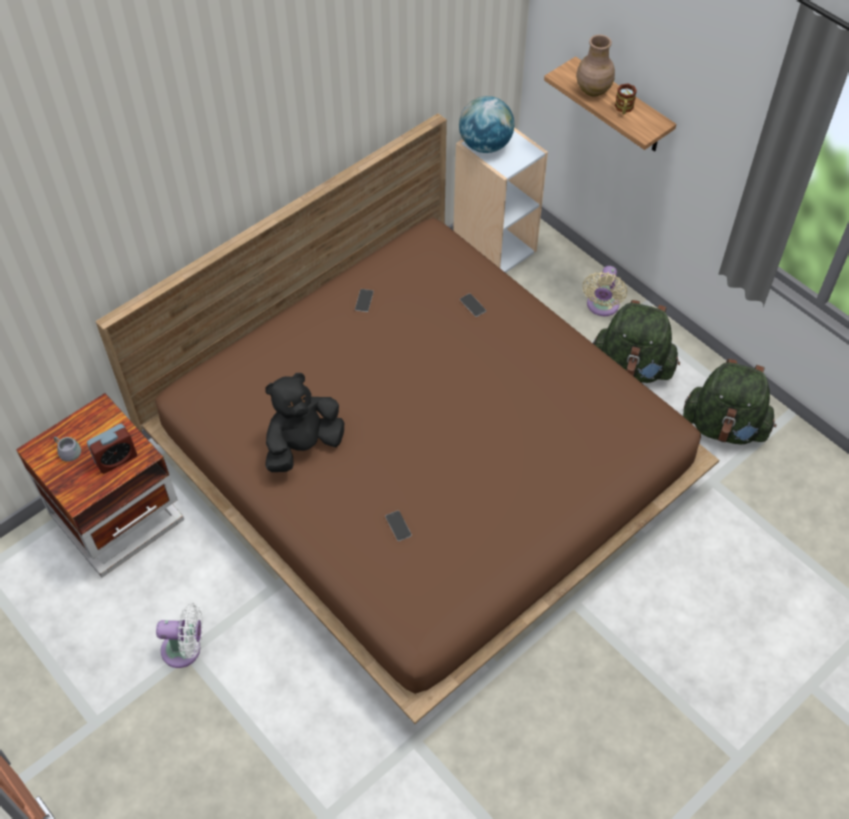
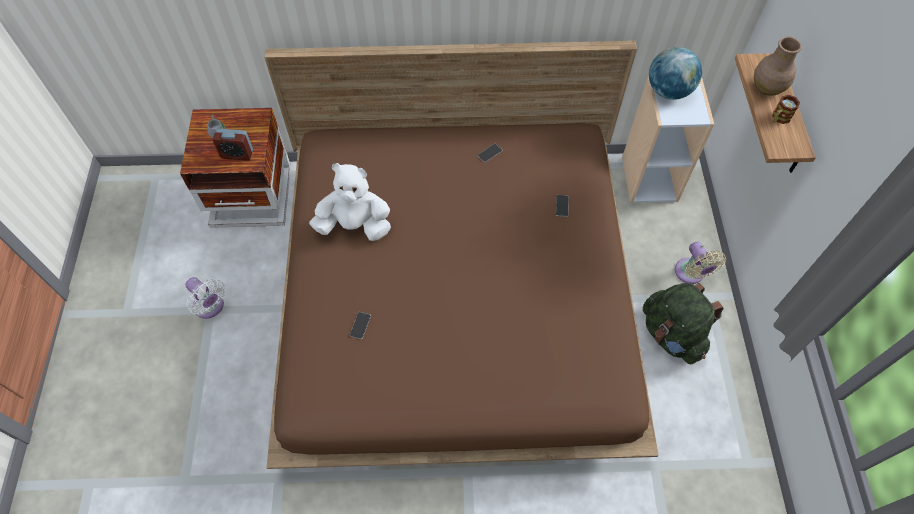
camera: 40 degrees right, 5 degrees up
black plush toy [265,373,344,472] -> white plush toy [309,163,391,241]
beige fan [583,266,627,316] -> beige fan turned 75 degrees counterclockwise [675,241,726,284]
green backpack [683,359,776,444] -> none

